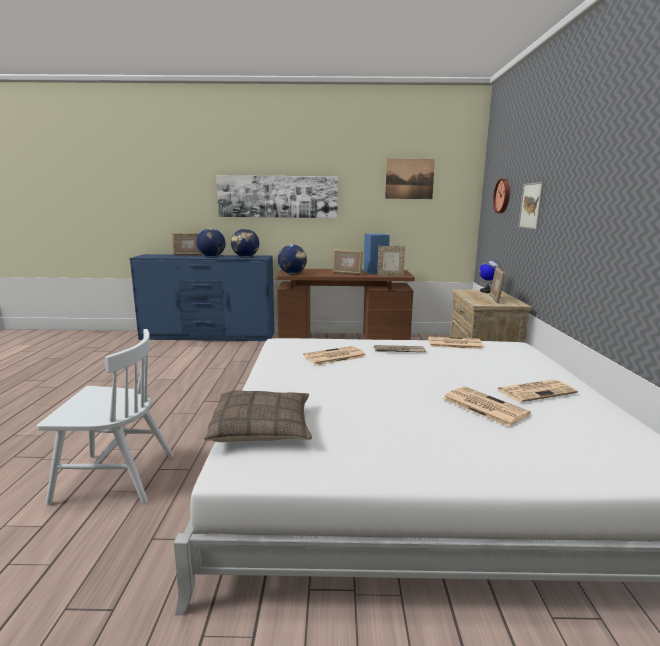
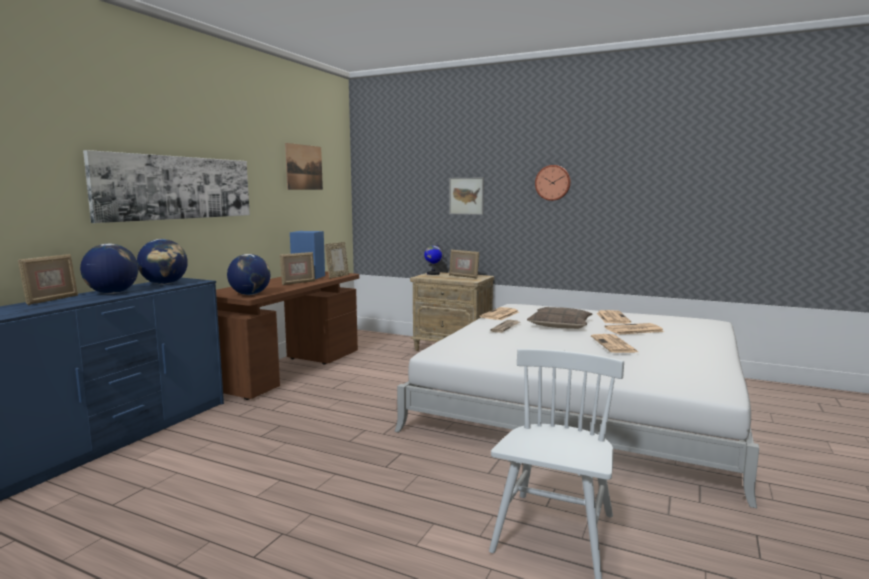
camera: 65 degrees left, 5 degrees down
pillow [204,390,312,442] -> pillow moved to [527,307,592,329]
newspaper [303,346,366,365] -> newspaper moved to [591,334,638,353]
wall clock [493,178,510,213] -> wall clock moved to [535,165,571,201]

